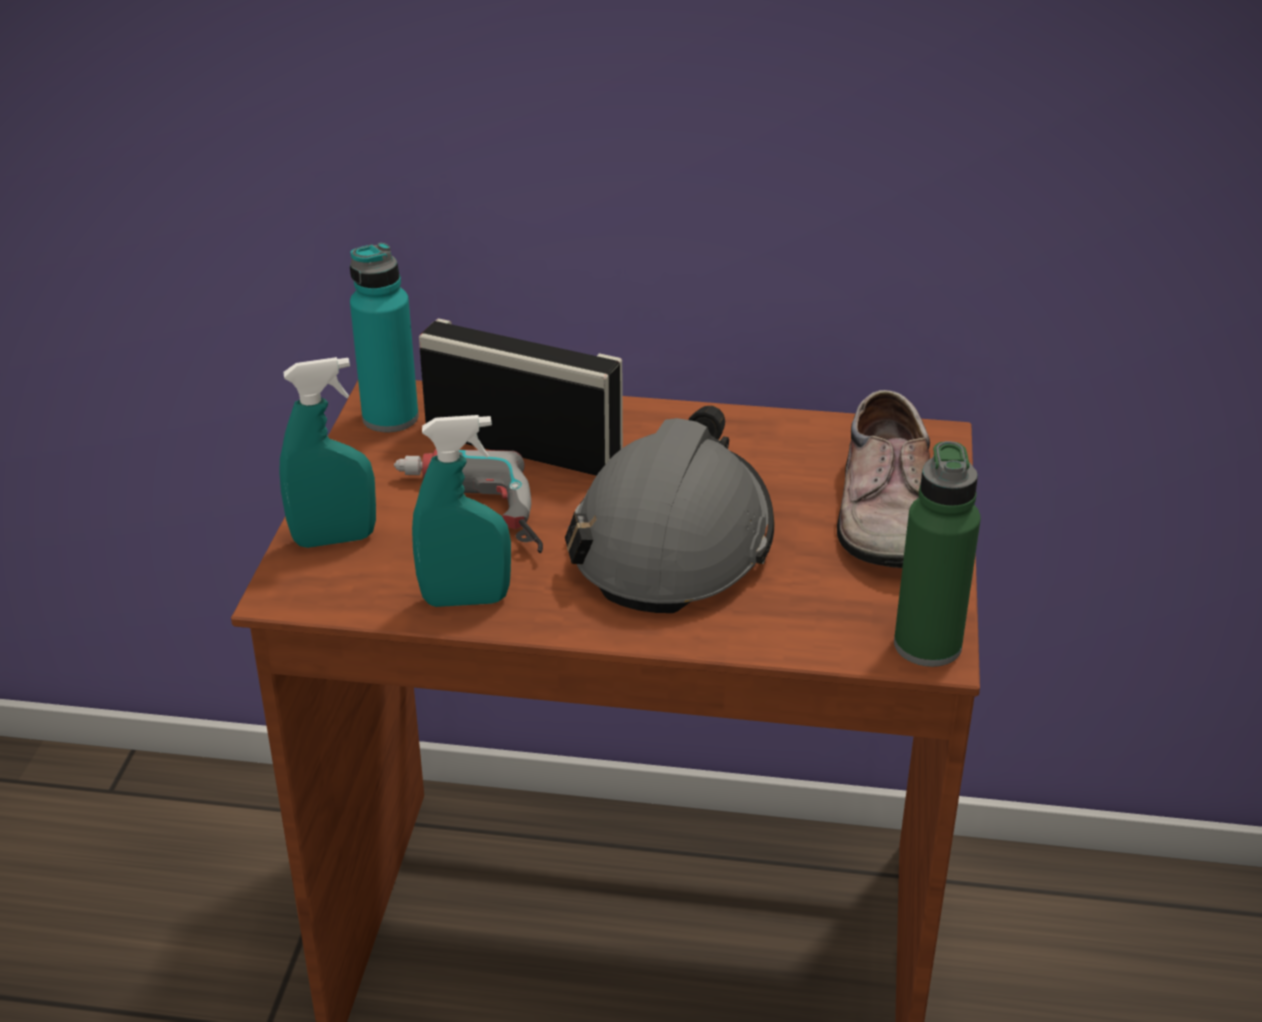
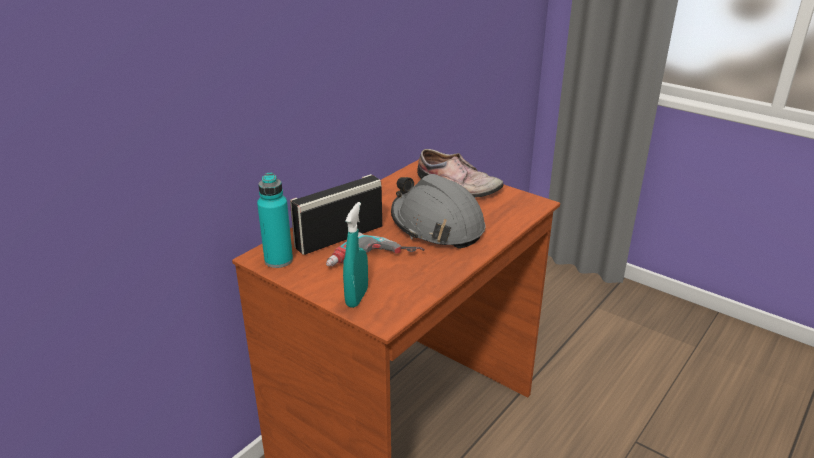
camera: 60 degrees left, 5 degrees down
turquoise spray bottle [412,415,511,607] -> none
green bottle [894,441,981,667] -> none

